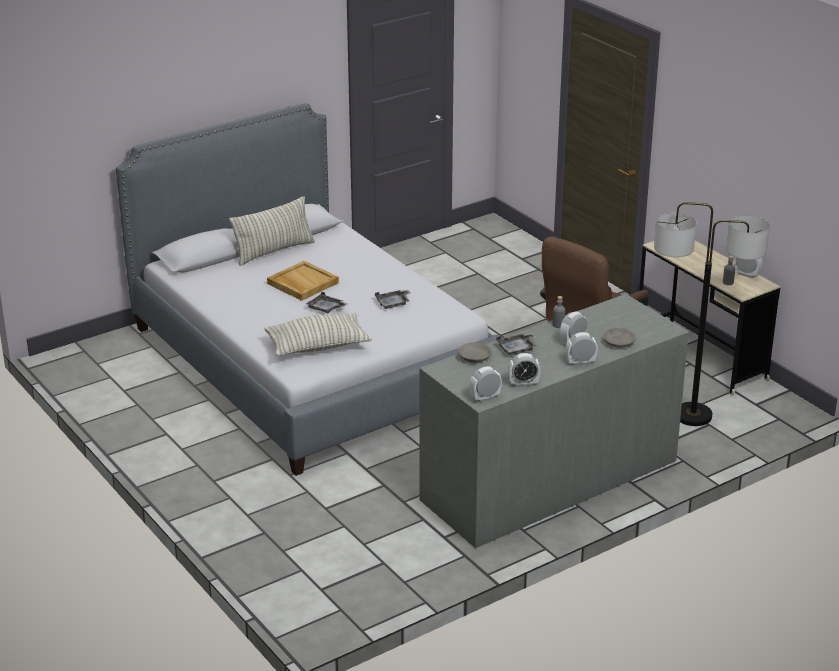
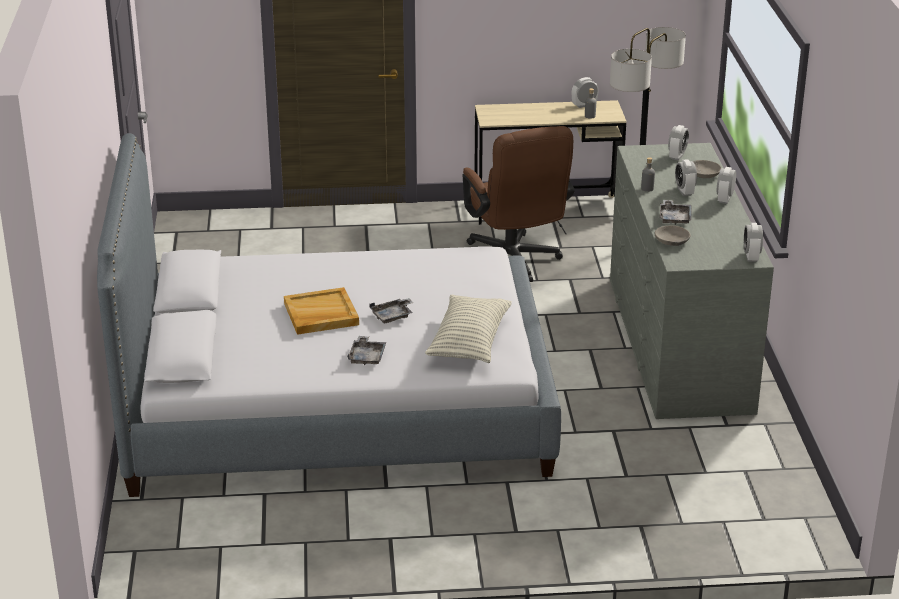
camera: 60 degrees left, 0 degrees up
pillow [229,196,315,266] -> none
grey tray [375,290,411,309] -> grey tray moved to [347,336,386,365]
alarm clock [508,353,540,387] -> alarm clock moved to [668,125,689,160]

